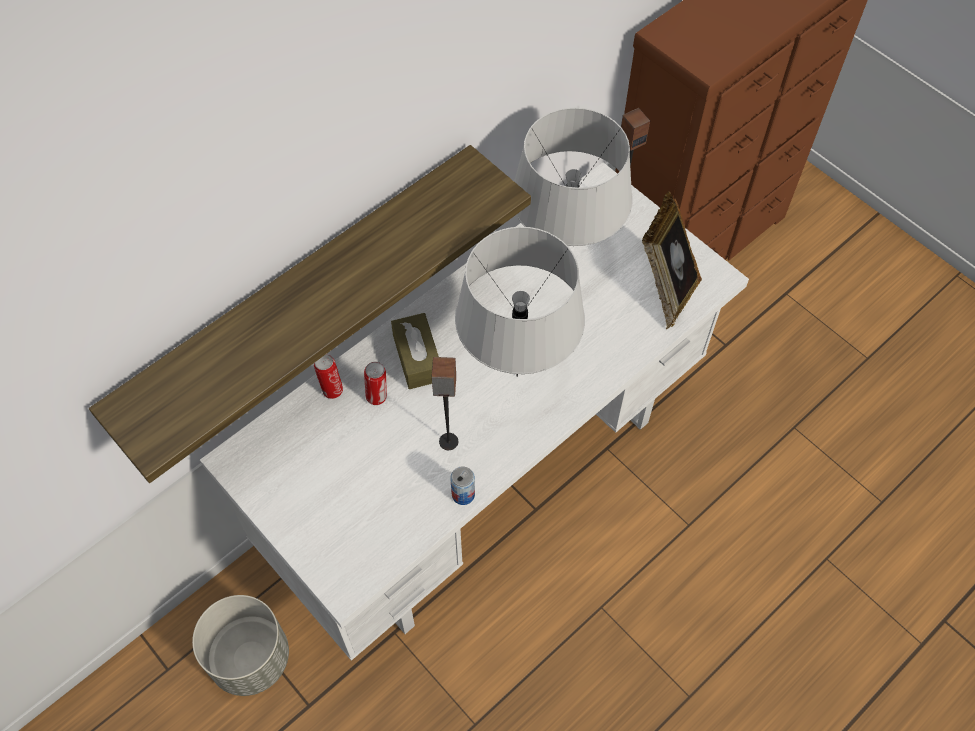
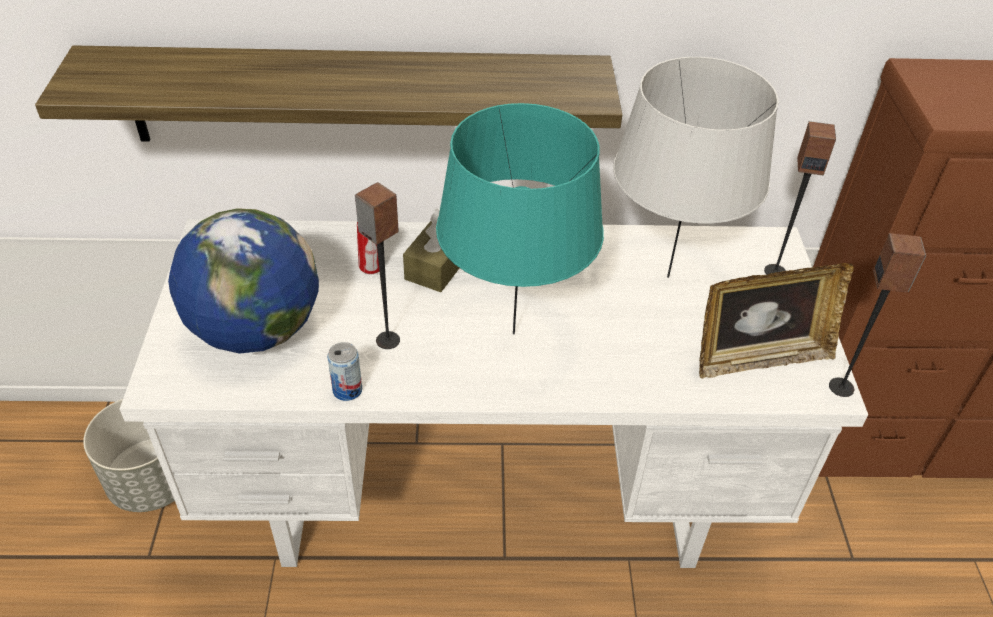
camera: 40 degrees right, 15 degrees down
can [314,354,343,399] -> none
grey table lamp [455,227,585,377] -> turquoise table lamp [436,103,604,334]
picture frame [642,191,702,329] -> picture frame turned 135 degrees counterclockwise [699,263,854,378]
none -> globe [168,208,319,354]
none -> speaker [829,233,926,397]

